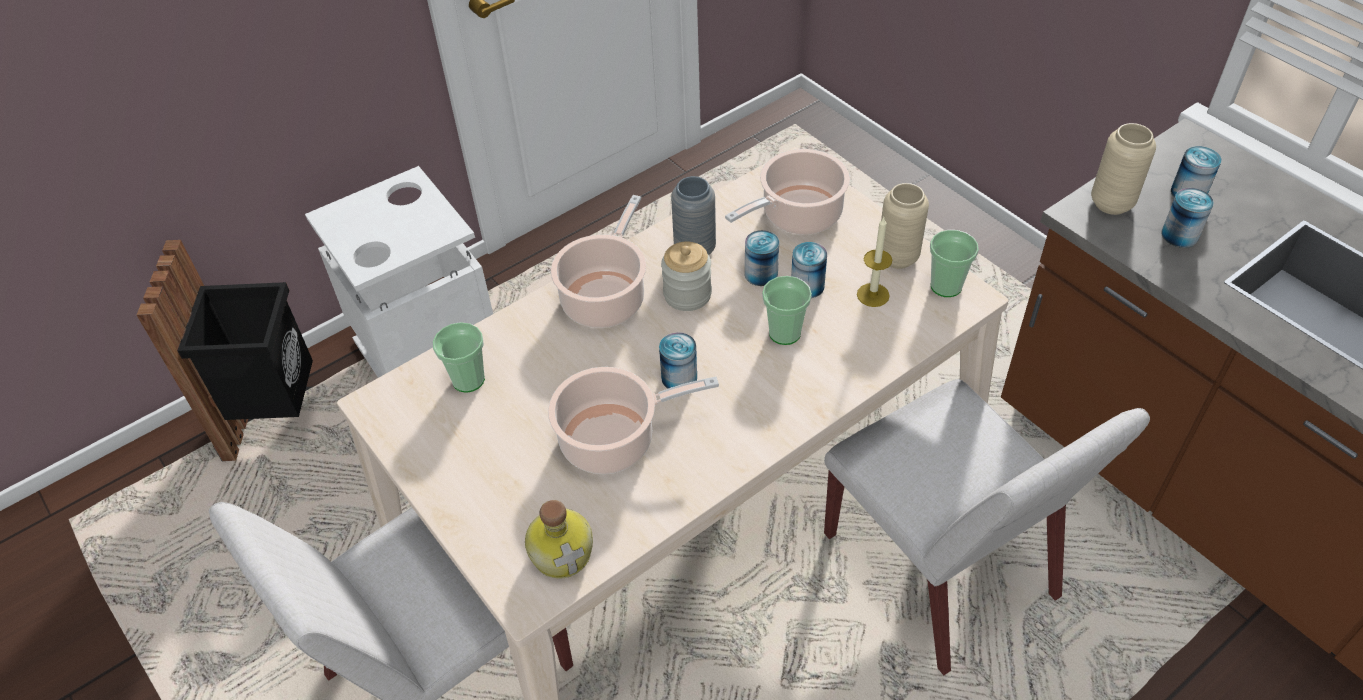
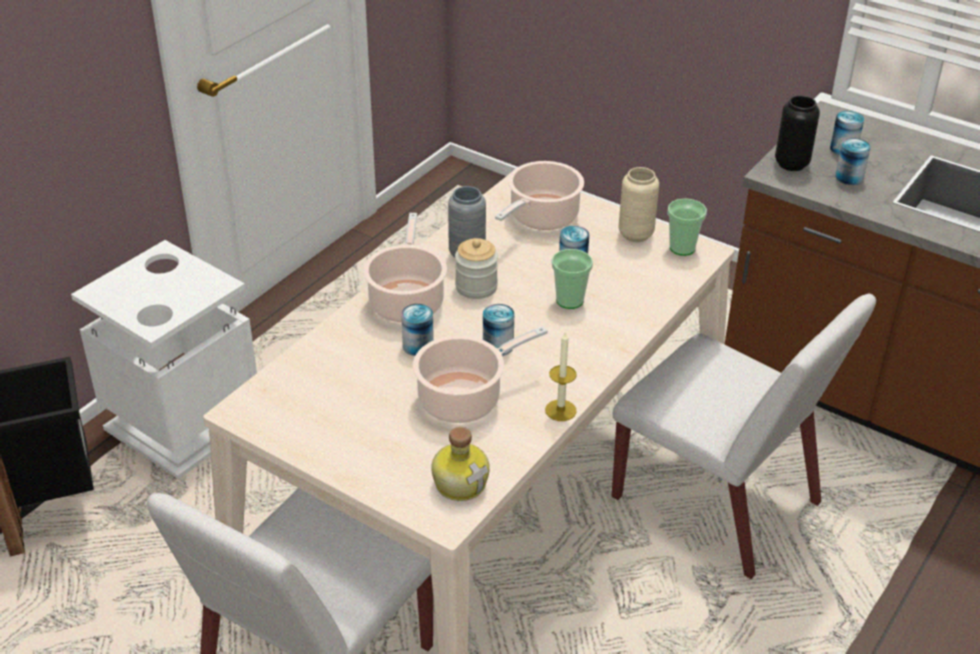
camera: 20 degrees left, 10 degrees down
cup [433,322,485,393] -> none
can [745,230,779,286] -> can moved to [401,304,434,356]
candle [857,217,892,307] -> candle moved to [545,331,577,421]
beige vase [1091,123,1156,215] -> black vase [775,95,820,171]

